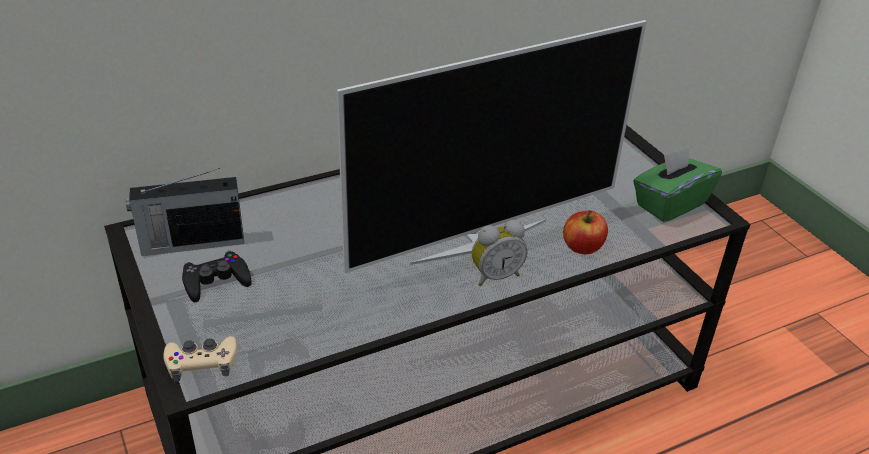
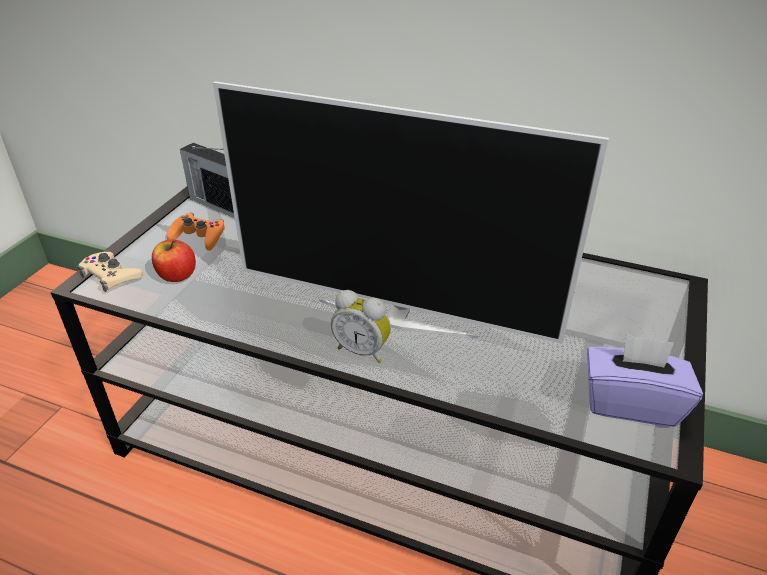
camera: 50 degrees right, 0 degrees up
black game controller [182,251,252,302] -> orange game controller [167,213,225,251]
apple [563,210,608,254] -> apple moved to [152,240,196,282]
green tissue box [633,146,722,222] -> purple tissue box [587,334,703,427]

